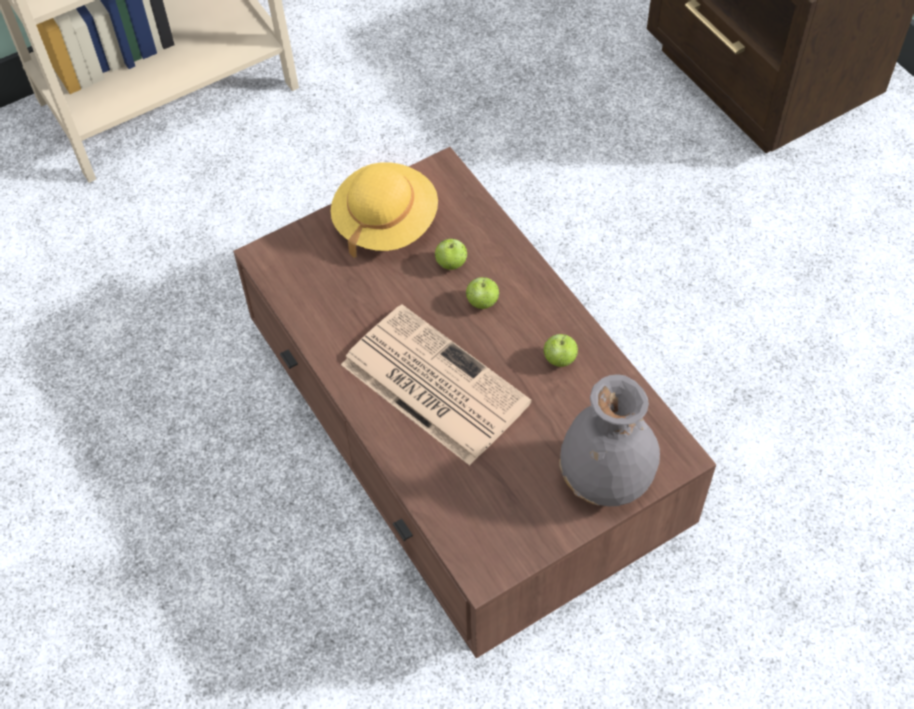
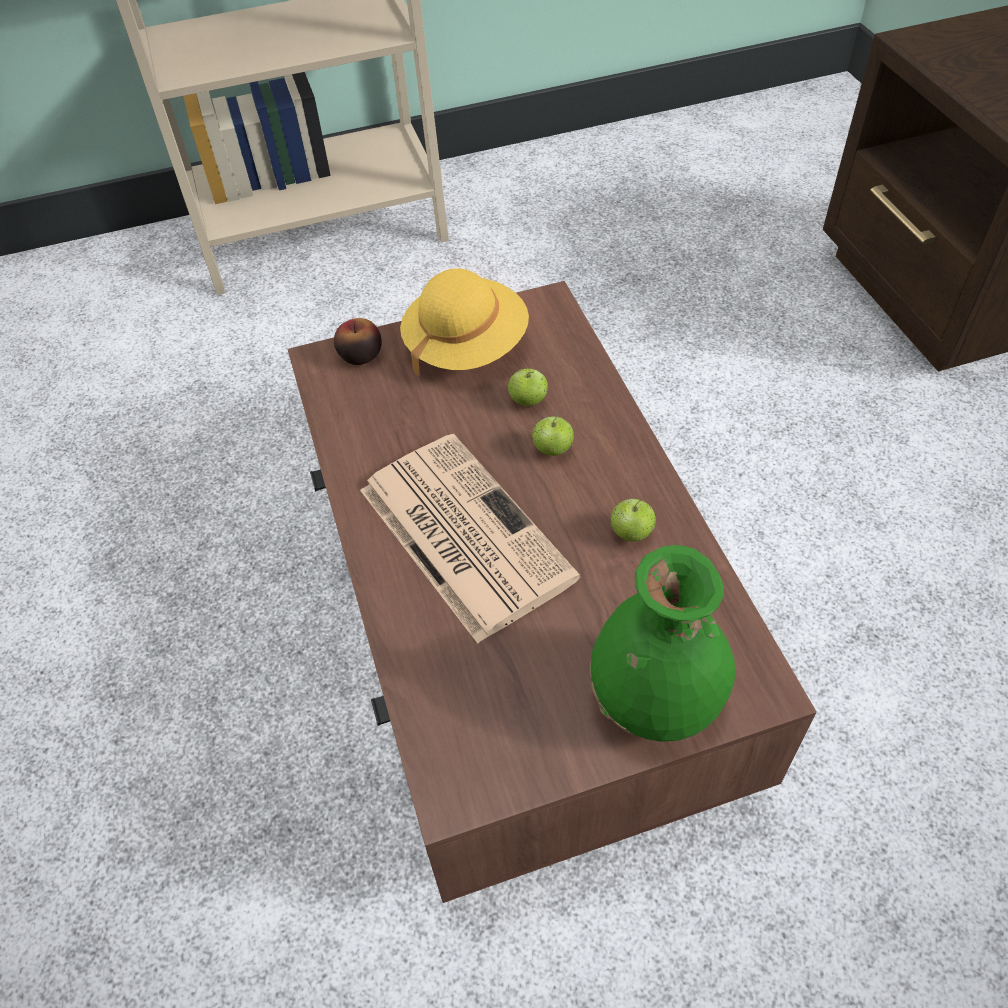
camera: 15 degrees right, 5 degrees down
grey vase [559,374,660,506] -> green vase [590,545,735,742]
none -> apple [334,318,382,365]

